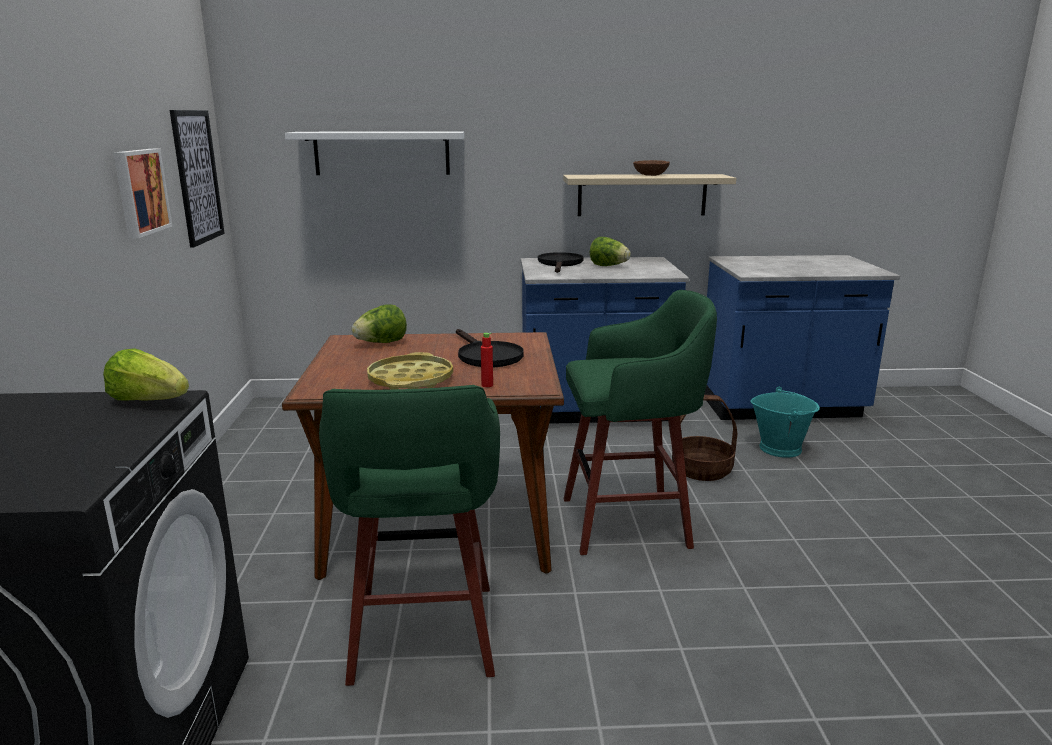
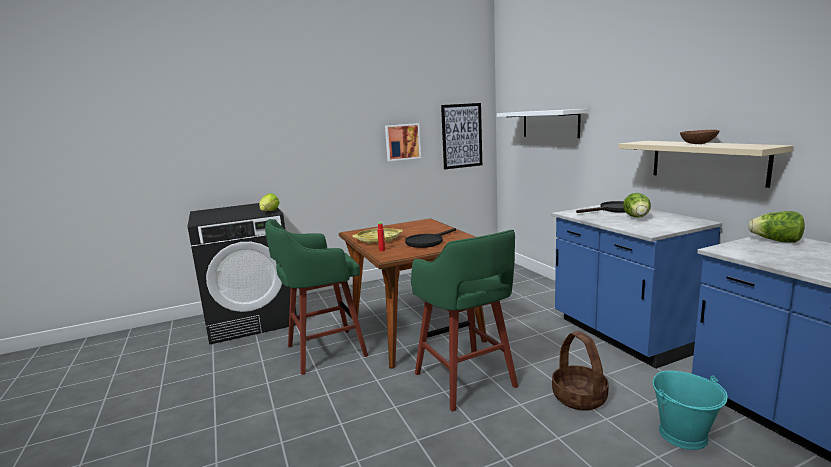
camera: 70 degrees right, 5 degrees down
lettuce [351,304,407,343] -> lettuce moved to [748,211,805,243]

